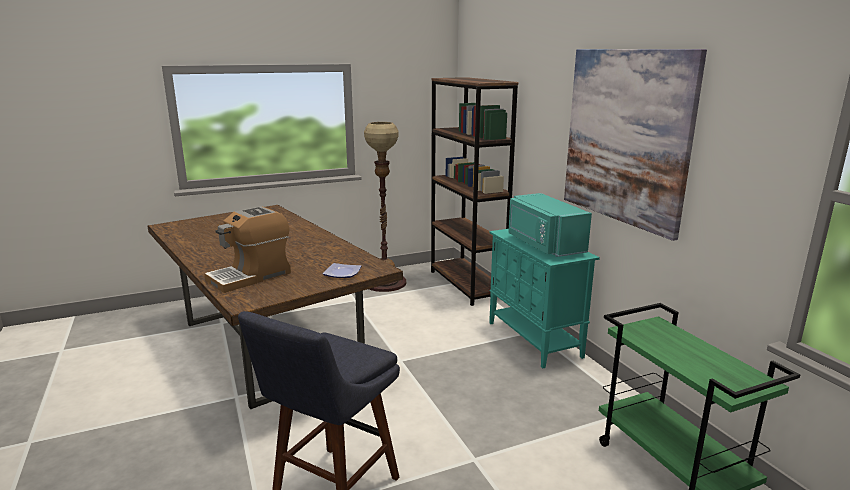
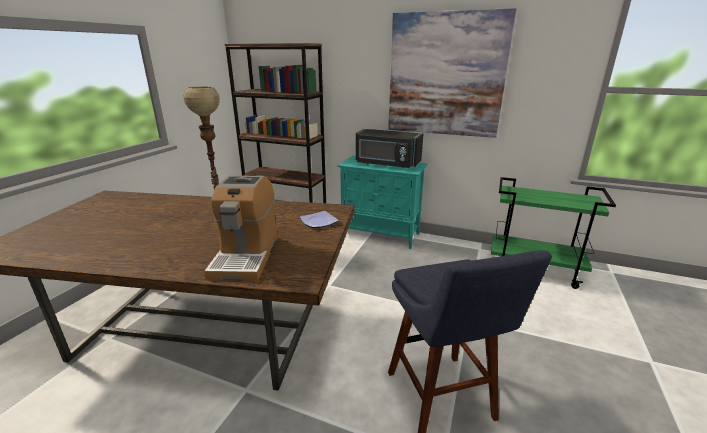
camera: 45 degrees left, 5 degrees up
turquoise microwave [508,193,592,257] -> black microwave [356,129,423,169]

